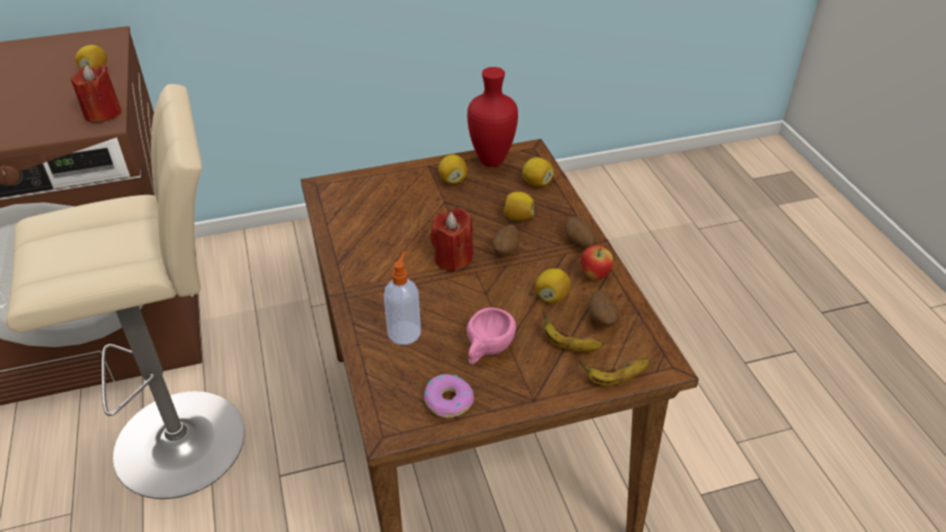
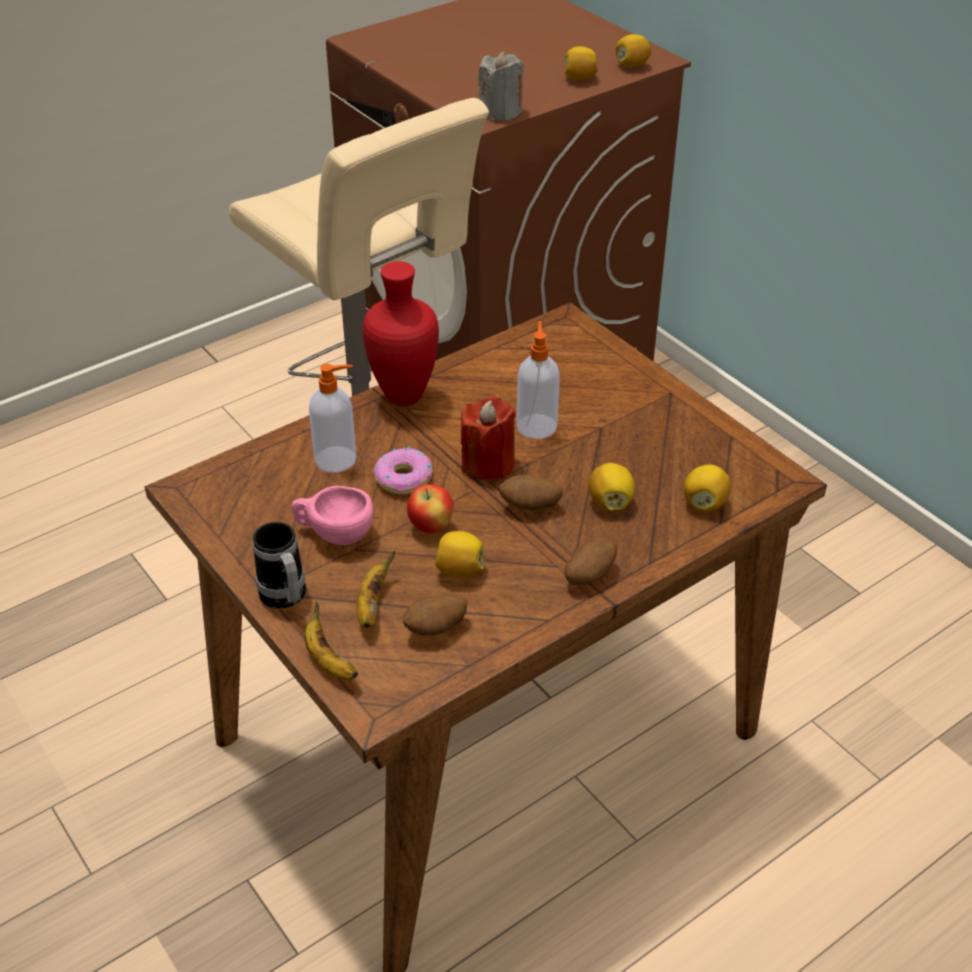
camera: 70 degrees right, 0 degrees up
red candle [70,64,122,123] -> grey candle [478,51,524,121]
donut [424,374,474,418] -> donut moved to [373,447,433,494]
lemon [438,155,467,184] -> lemon moved to [616,34,651,67]
red vase [467,67,518,167] -> red vase moved to [363,261,439,406]
apple [581,245,613,280] -> apple moved to [407,484,453,534]
none -> mug [252,522,306,609]
none -> soap dispenser [517,321,560,439]

